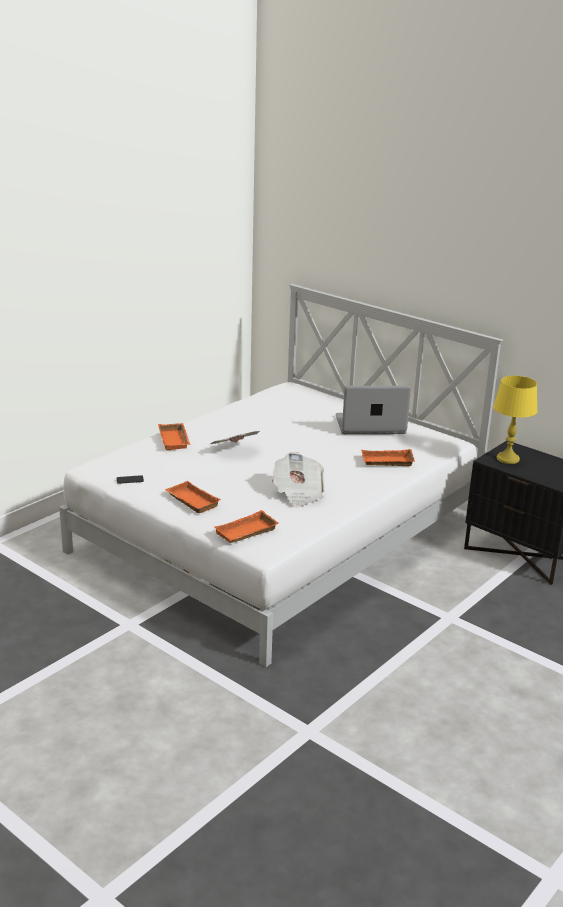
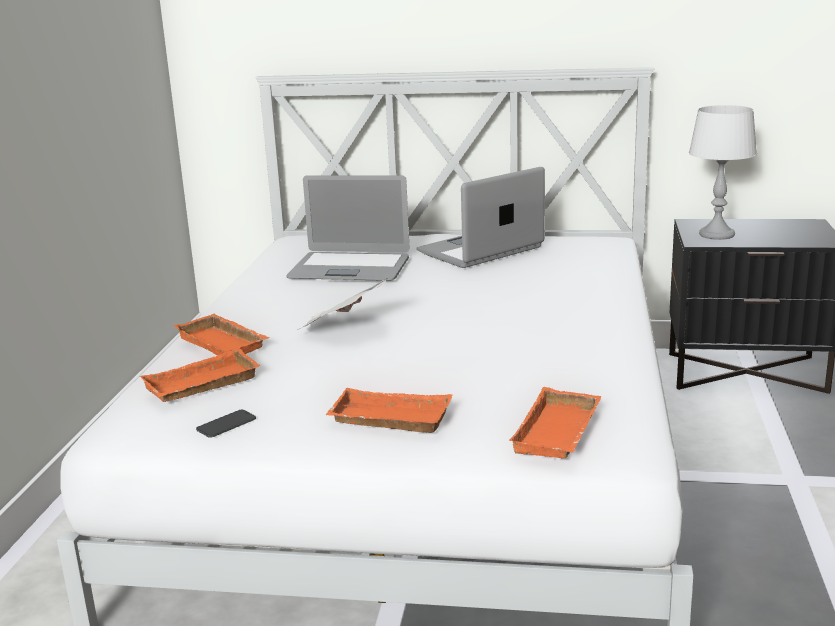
camera: 30 degrees left, 5 degrees down
newspaper [272,452,325,508] -> none
orange tray [362,449,415,466] -> orange tray moved to [140,348,261,402]
yellow table lamp [493,376,537,464] -> grey table lamp [689,105,757,240]
none -> laptop [286,175,409,281]

